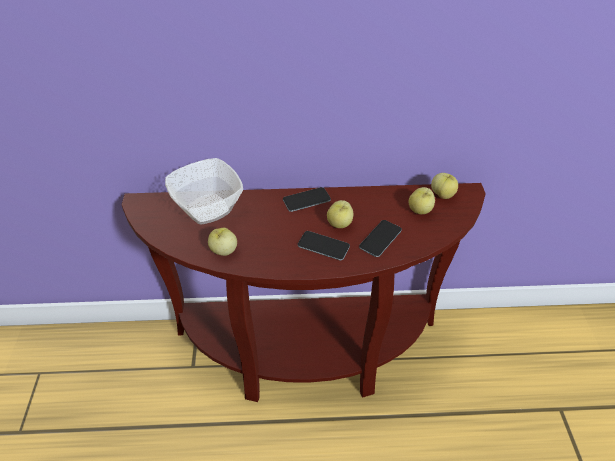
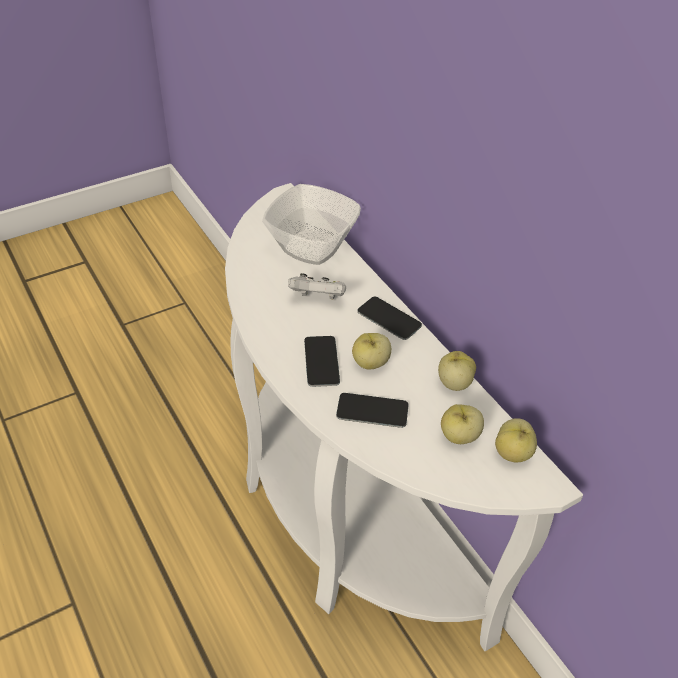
camera: 60 degrees right, 0 degrees up
brown console table [122,183,486,402] -> white console table [225,183,583,651]
apple [208,228,237,256] -> apple moved to [438,351,476,391]
none -> white game controller [288,273,346,300]

